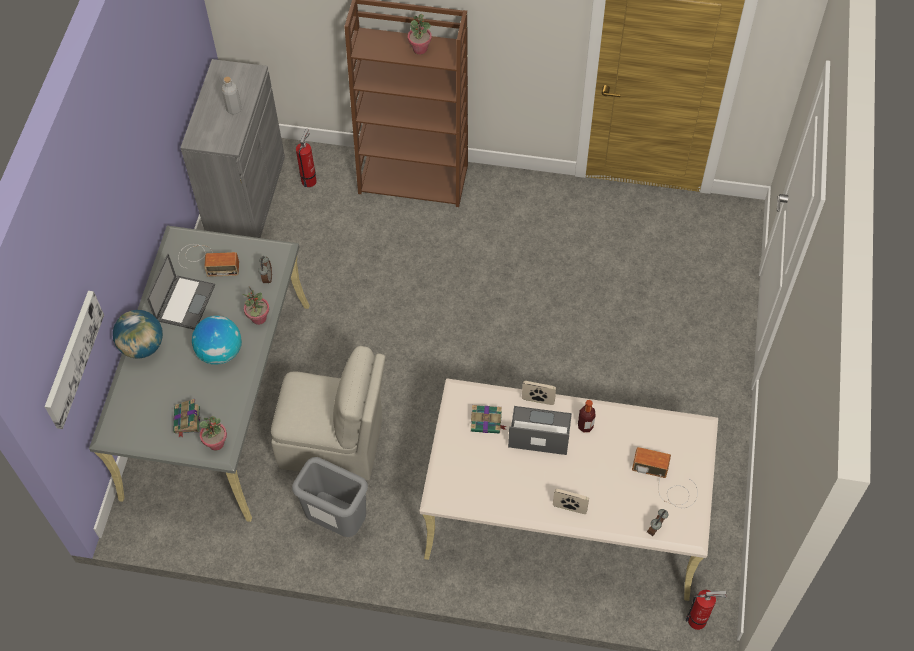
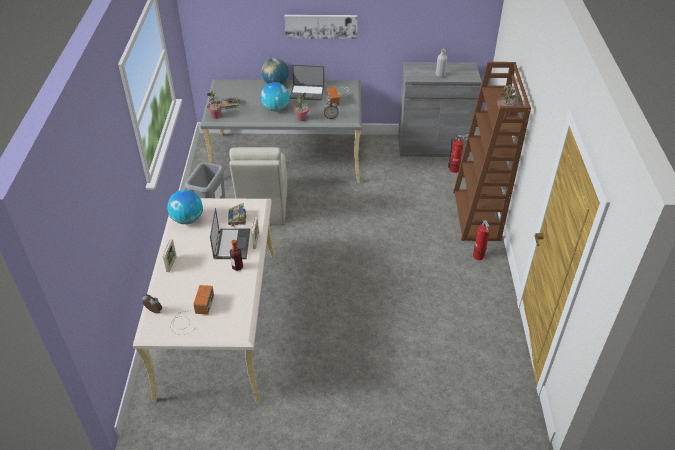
camera: 80 degrees right, 15 degrees down
picture [45,291,104,429] -> picture moved to [284,15,358,39]
fire extinguisher [685,590,727,630] -> fire extinguisher moved to [473,219,490,260]
none -> globe [167,190,203,224]

